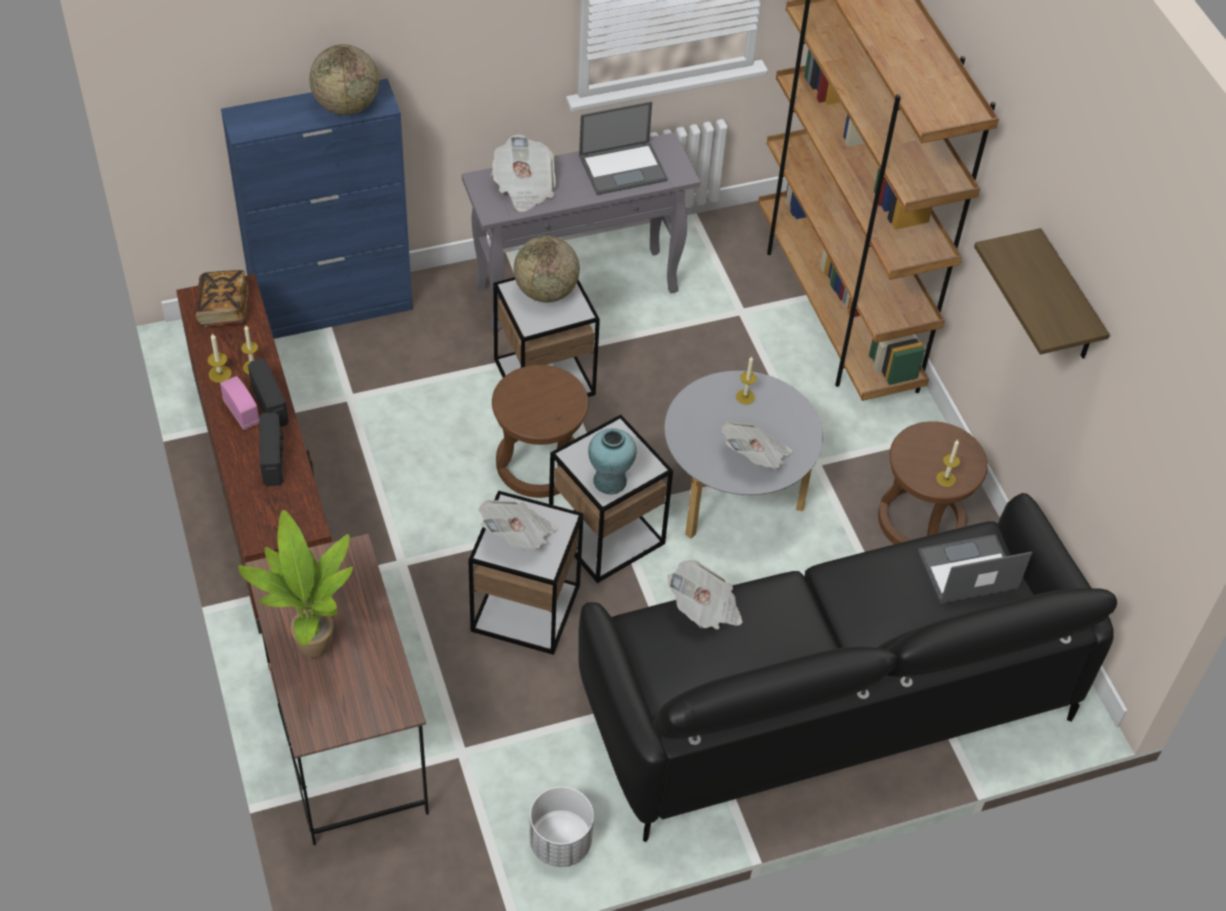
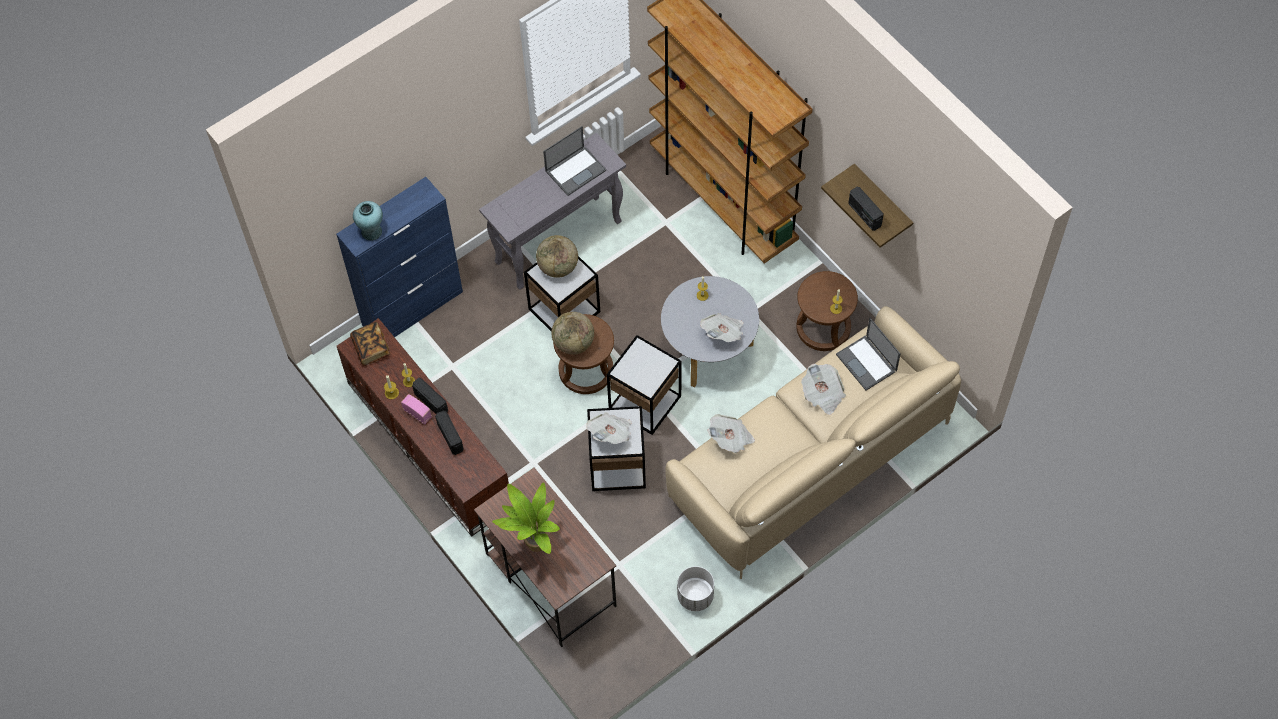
camera: 15 degrees left, 10 degrees up
globe [309,44,379,115] -> globe moved to [551,312,594,354]
newspaper [491,134,556,212] -> newspaper moved to [801,364,846,415]
black sofa [578,493,1117,842] -> beige sofa [665,306,961,579]
turquoise vase [588,428,637,495] -> turquoise vase moved to [353,201,383,241]
laptop [918,534,1032,604] -> laptop turned 90 degrees counterclockwise [836,318,901,391]
none -> radio [848,186,884,231]

